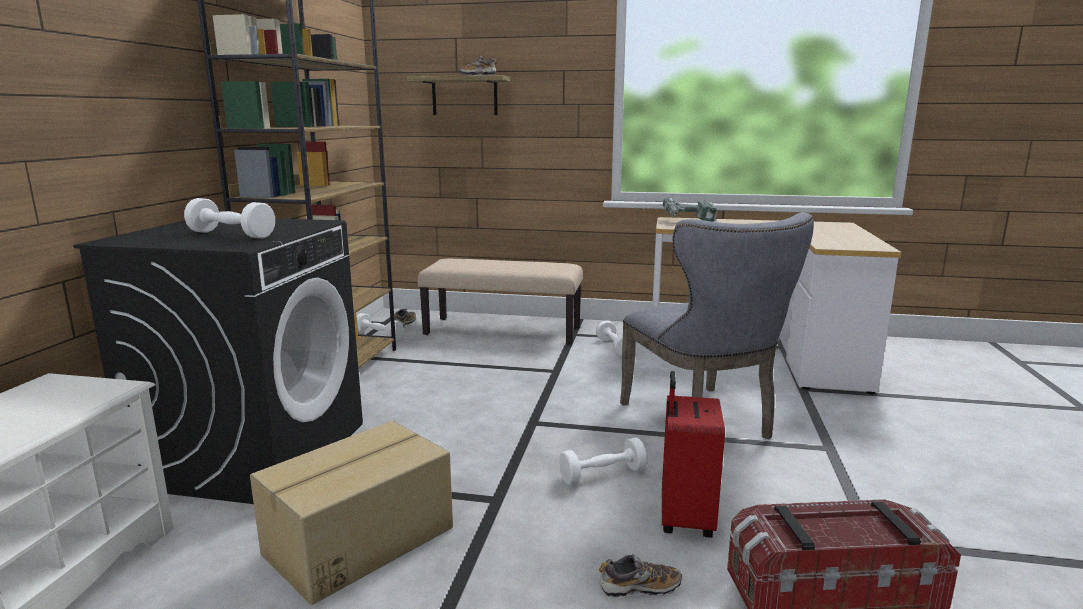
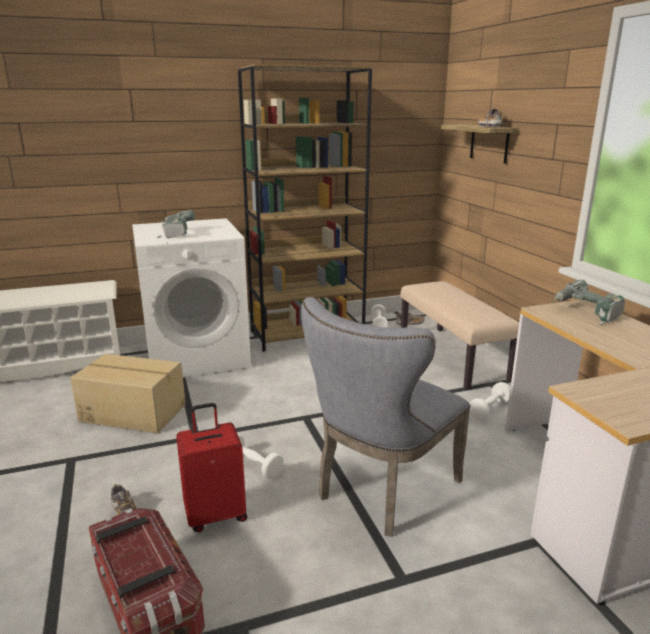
camera: 60 degrees right, 5 degrees up
black washing machine [73,218,363,504] -> white washing machine [132,218,251,378]
white dumbbell [184,198,275,238] -> power drill [157,210,195,238]

